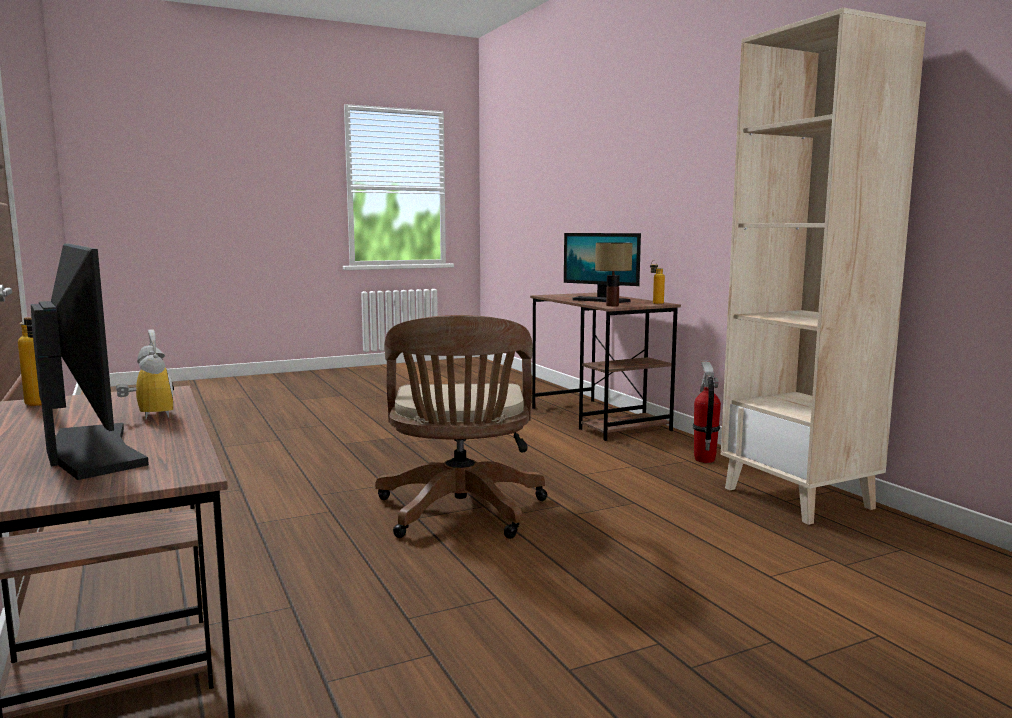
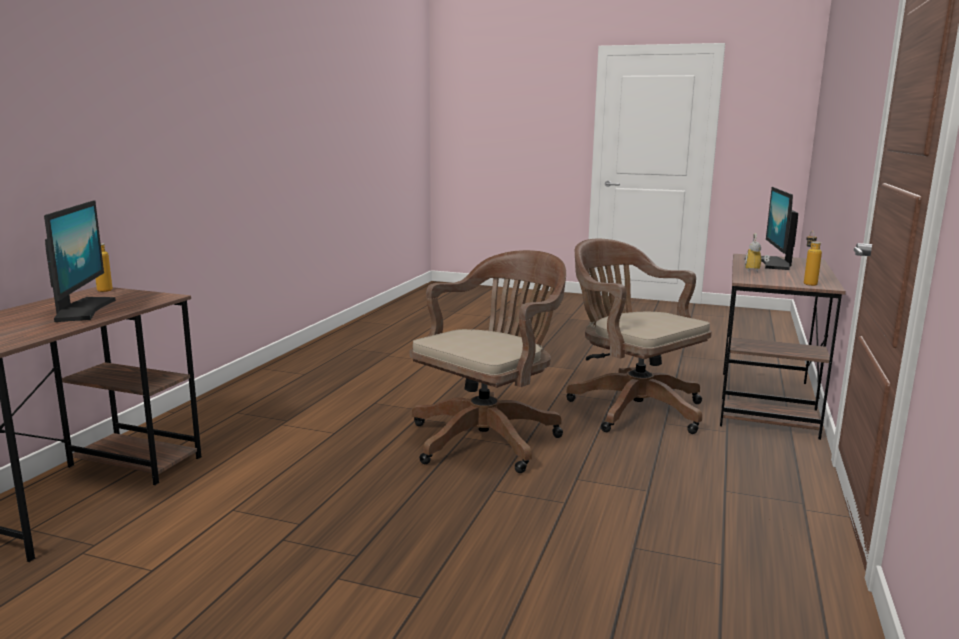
camera: 135 degrees left, 5 degrees up
table lamp [595,242,632,306] -> none
fire extinguisher [693,361,721,463] -> none
beige bookcase [721,8,926,525] -> none
none -> brown office chair [566,239,712,434]

